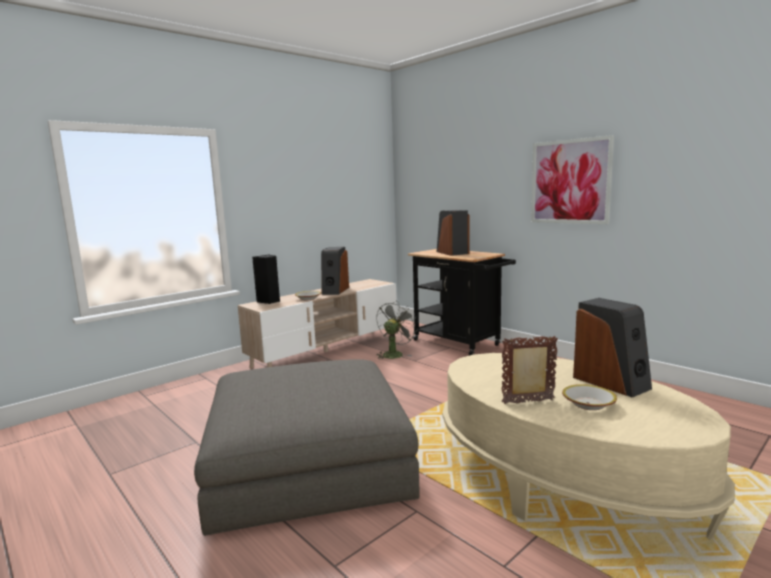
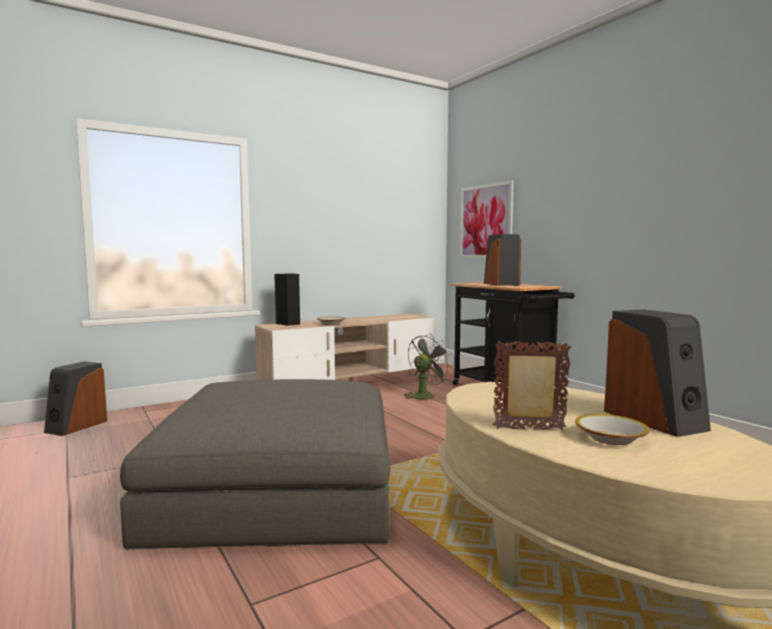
camera: 10 degrees right, 5 degrees down
speaker [321,247,349,295] -> speaker moved to [44,361,107,436]
picture [531,135,614,224] -> picture moved to [460,180,514,258]

